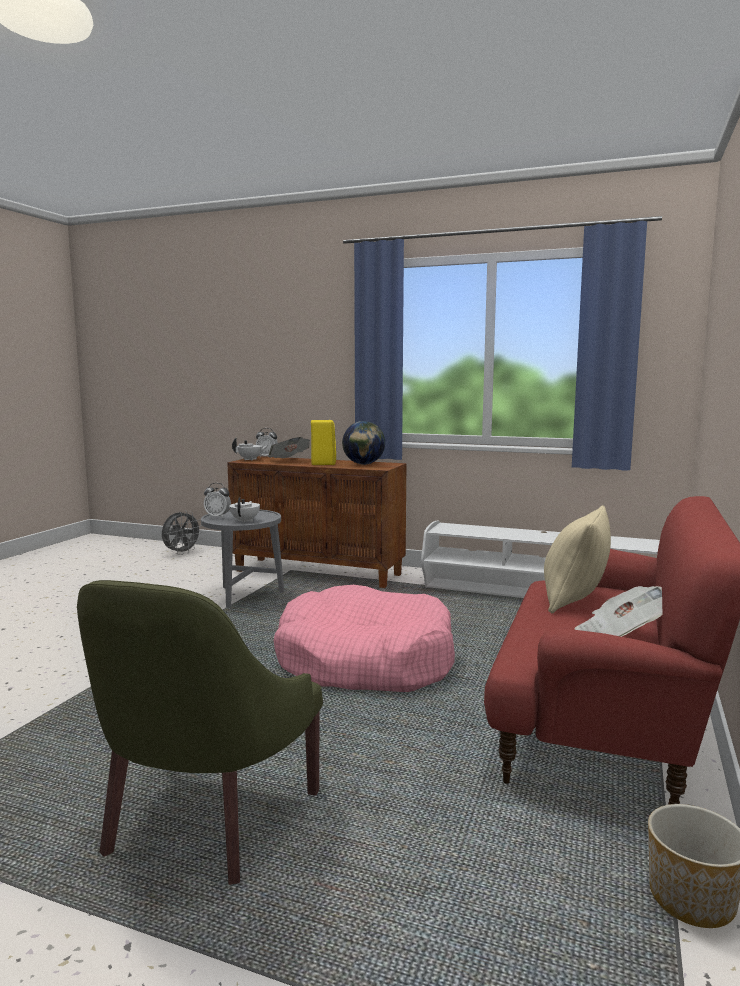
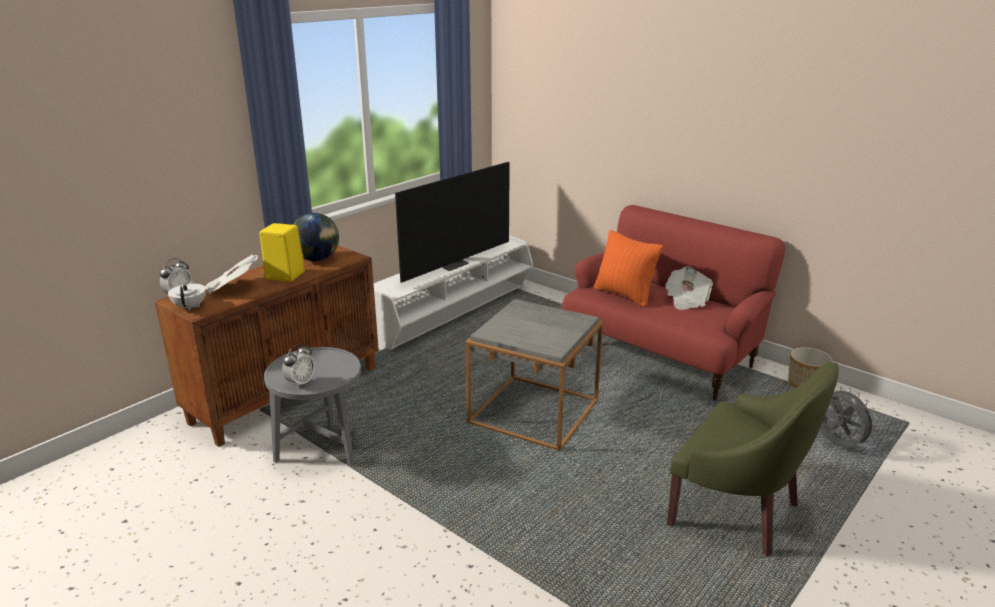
camera: 70 degrees left, 15 degrees up
grey fan [162,511,202,555] -> grey fan moved to [820,386,878,448]
white teapot [229,497,260,523] -> none
pink dog bed [273,585,455,692] -> grey side table [465,299,603,451]
beige pillow [544,506,611,613] -> orange pillow [594,230,663,307]
none -> television [395,162,510,283]

